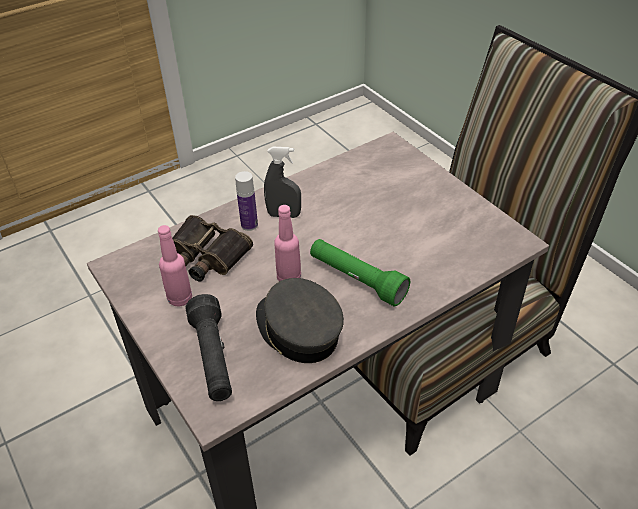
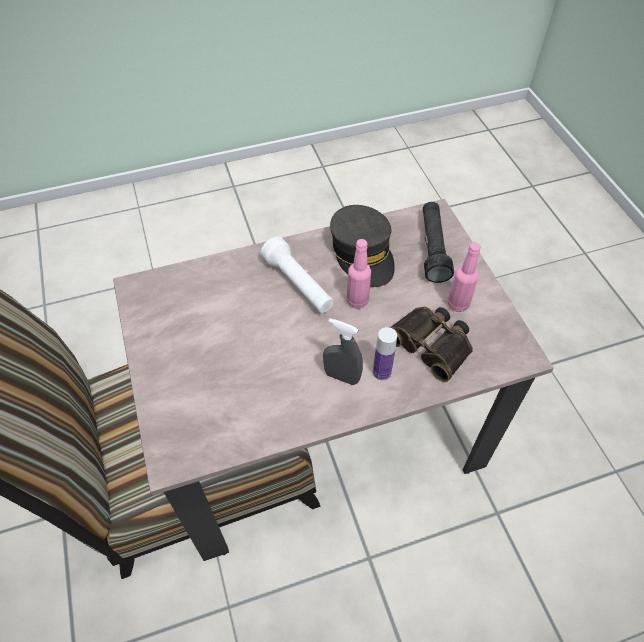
camera: 165 degrees left, 10 degrees up
green flashlight [310,239,410,307] -> white flashlight [261,237,334,313]

